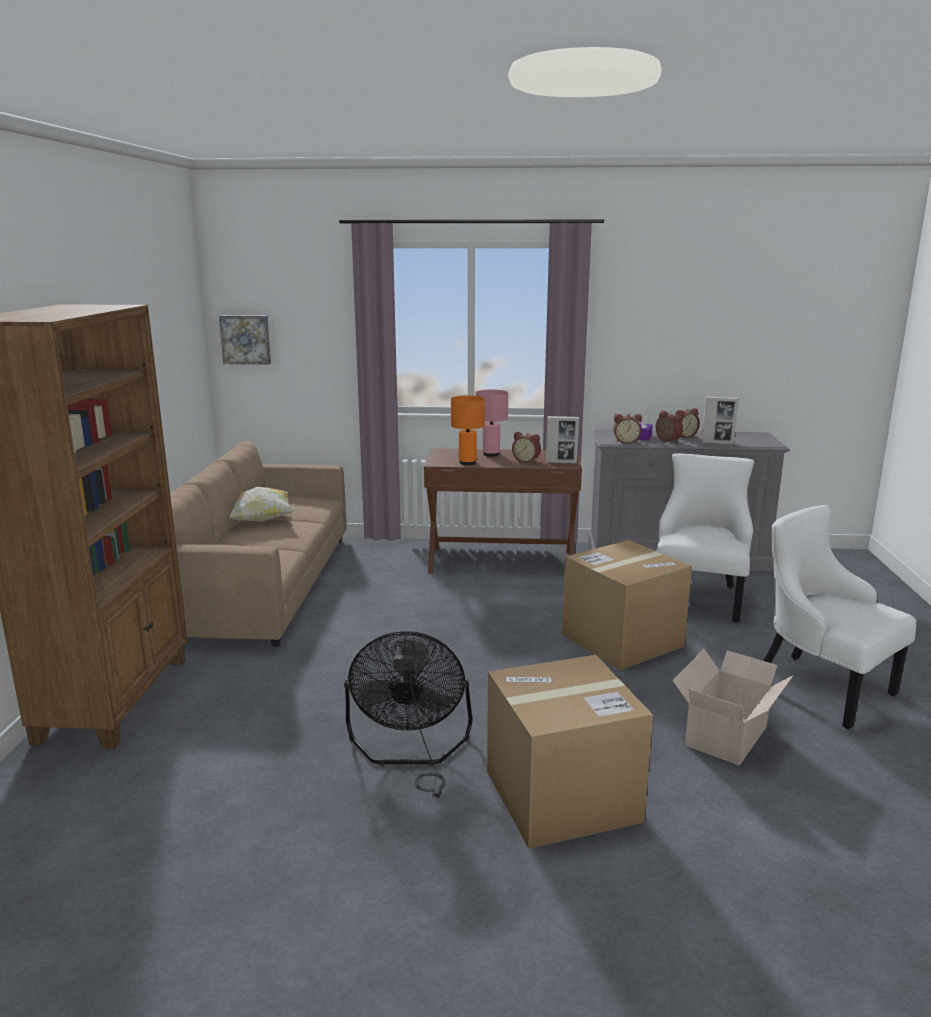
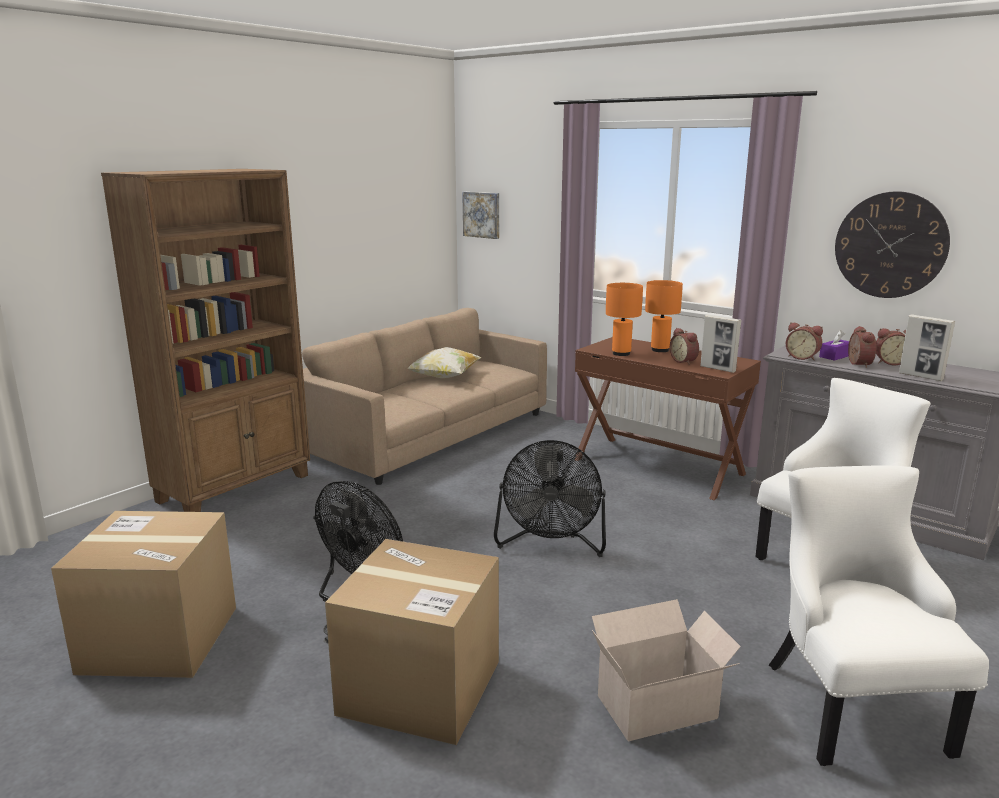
camera: 35 degrees right, 0 degrees up
pink table lamp [475,390,508,457] -> orange table lamp [645,280,683,352]
cardboard box [562,540,692,670] -> cardboard box moved to [51,511,236,678]
none -> black fan [494,440,606,557]
none -> wall clock [835,191,950,298]

